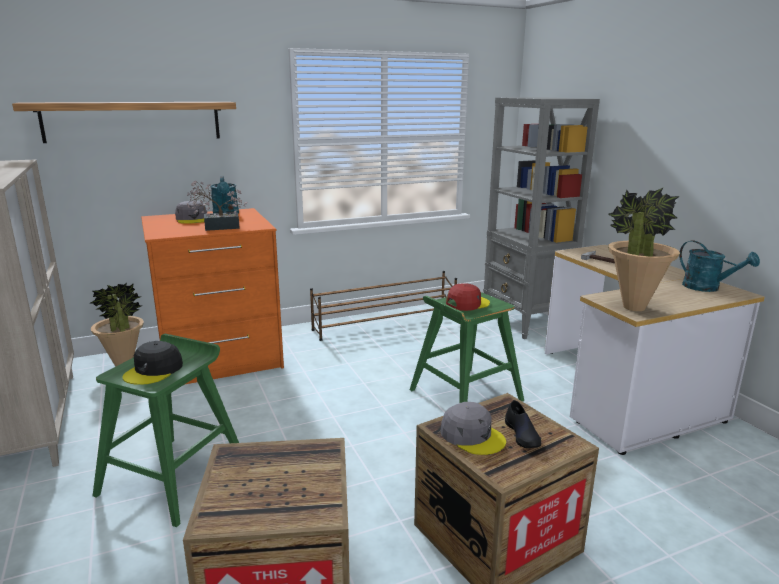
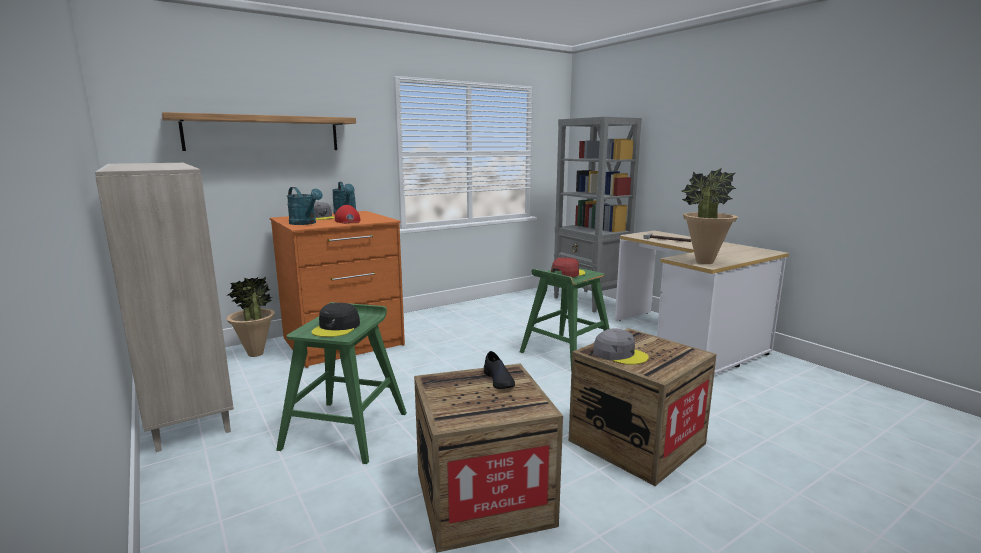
camera: 10 degrees left, 5 degrees down
potted plant [187,180,247,231] -> red cap [335,205,361,224]
brown shoe rack [310,271,457,341] -> none
black shoe [505,400,541,448] -> black shoe moved to [484,351,515,389]
turquoise watering can [679,240,760,292] -> turquoise watering can moved to [287,187,323,225]

